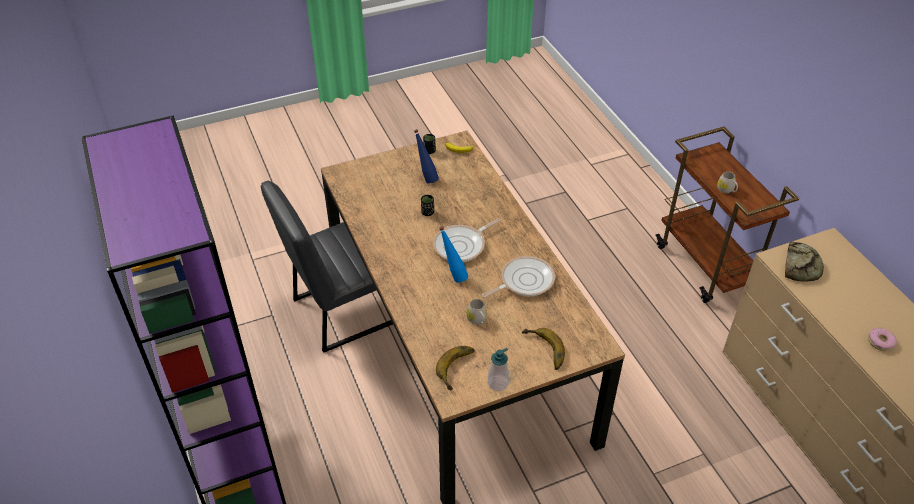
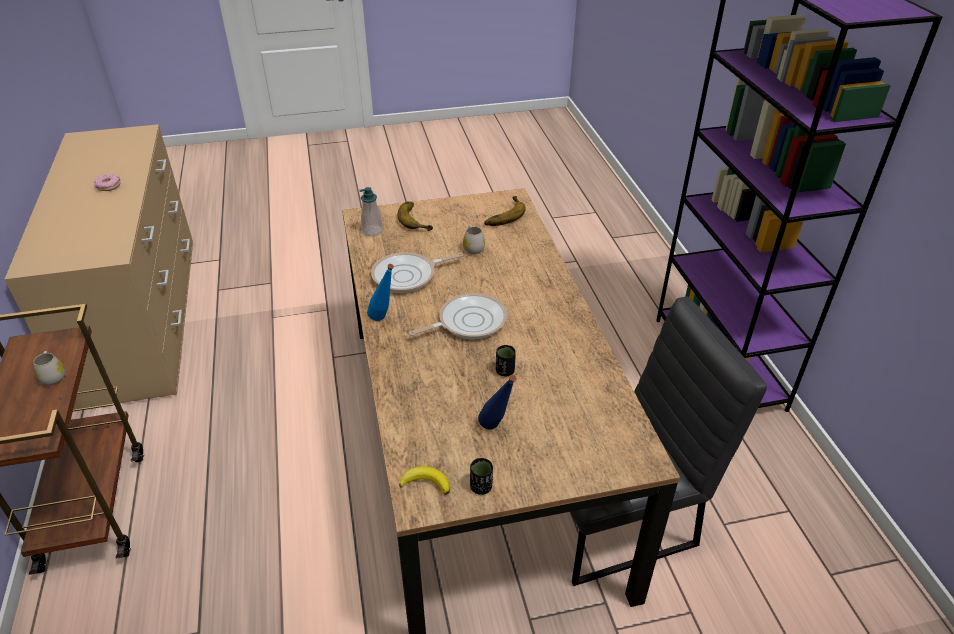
camera: 170 degrees left, 5 degrees down
blue bottle [439,226,468,283] -> blue bottle moved to [367,264,394,321]
soap dispenser [488,348,509,391] -> soap dispenser moved to [359,187,383,236]
bread [785,242,824,282] -> none

